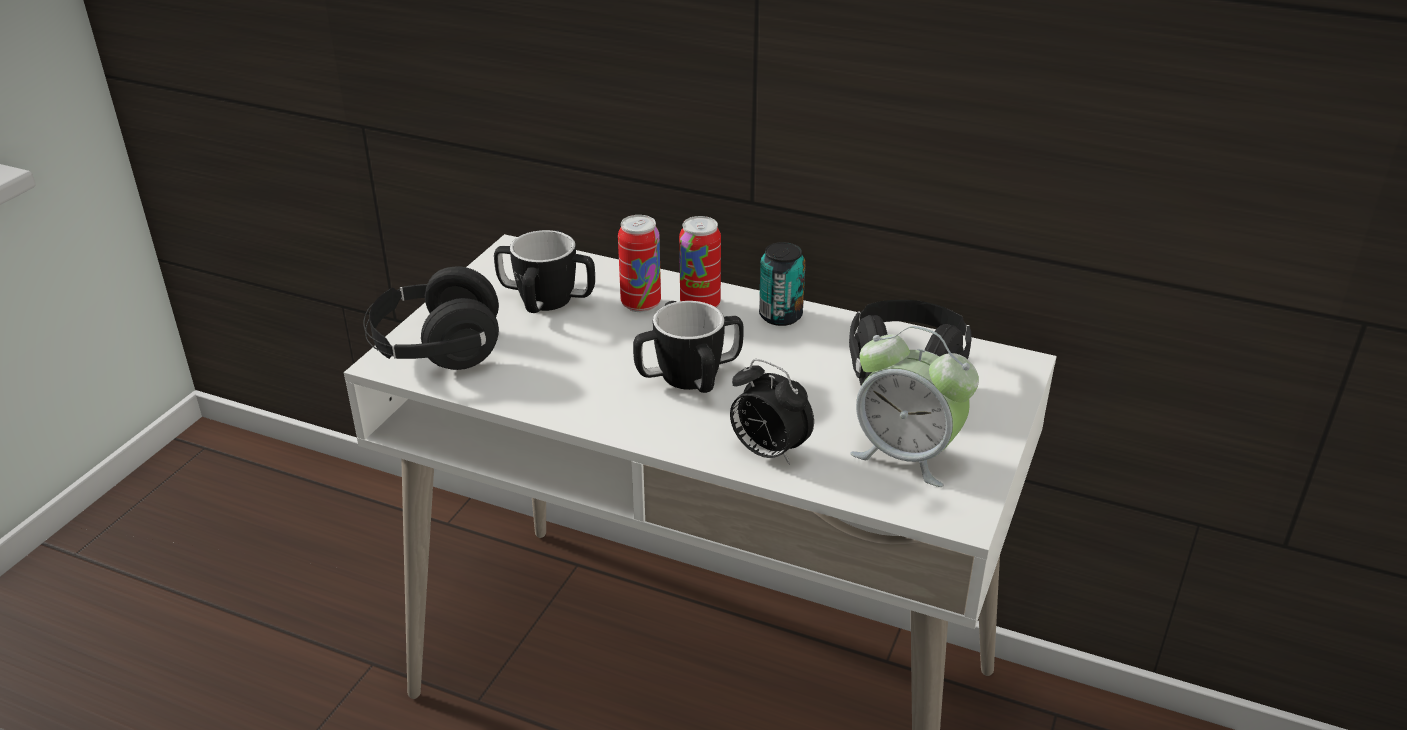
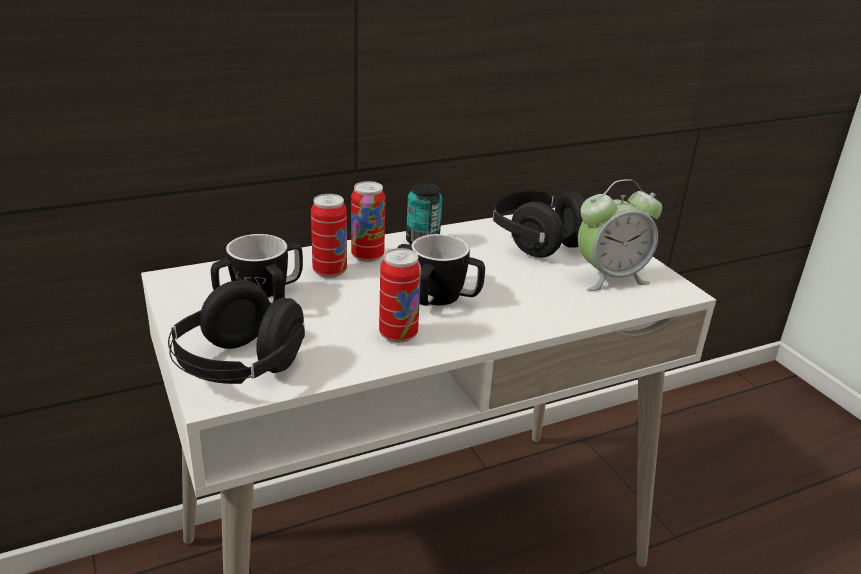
camera: 50 degrees left, 5 degrees down
alarm clock [730,359,814,465] -> none
none -> can [379,248,421,343]

